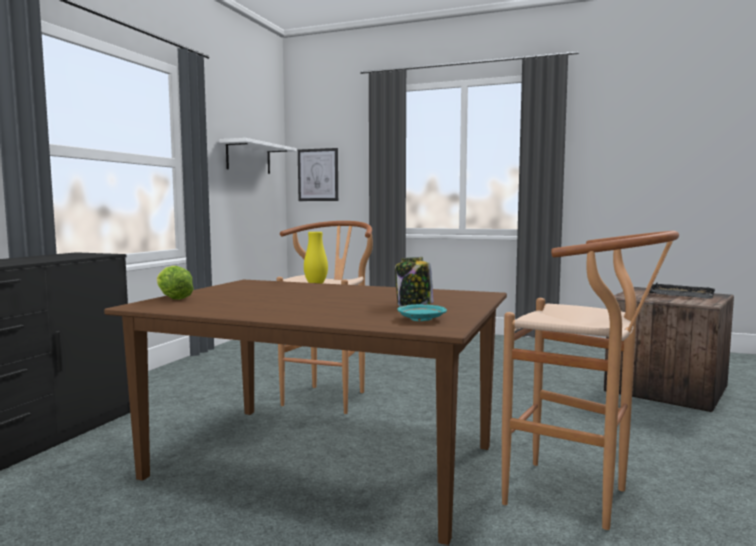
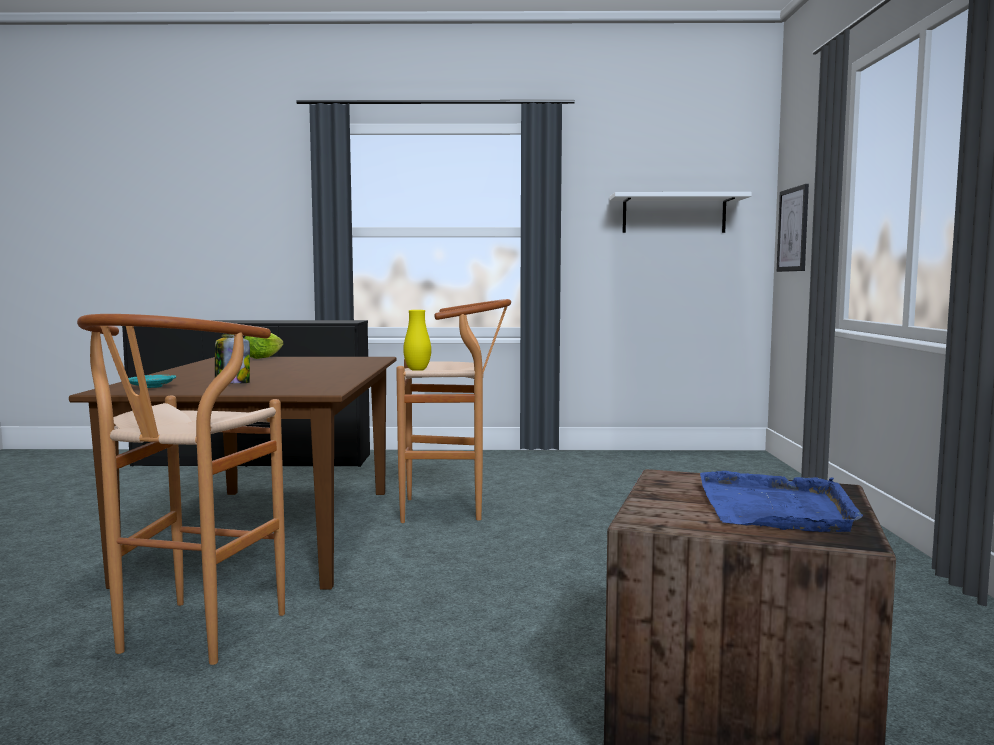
camera: 70 degrees right, 0 degrees up
black tray [649,283,715,299] -> blue tray [700,471,863,532]

